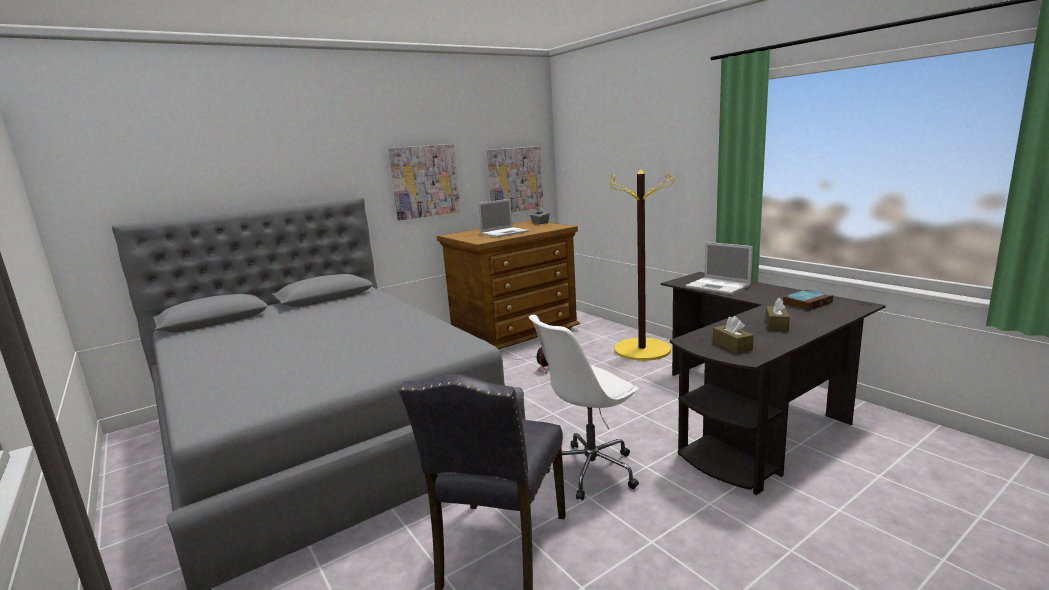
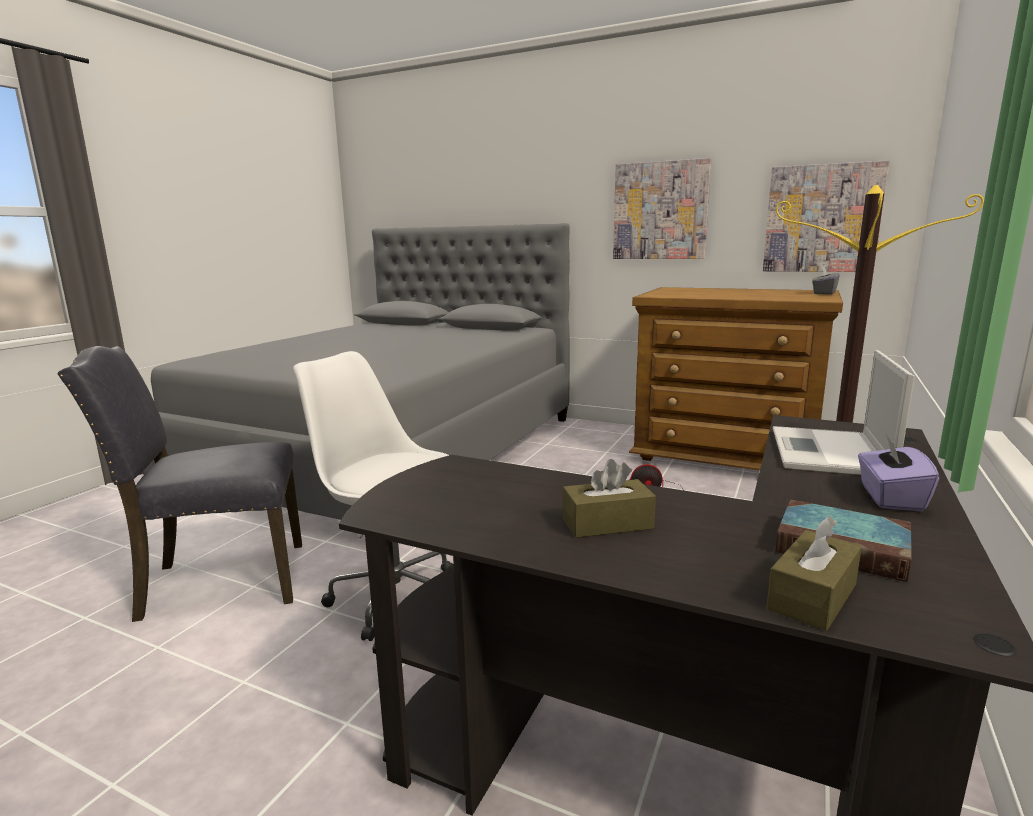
camera: 60 degrees right, 0 degrees up
laptop [478,199,529,238] -> none
brown tissue box [713,316,754,354] -> brown tissue box moved to [767,516,862,631]
none -> purple tissue box [858,434,940,511]

